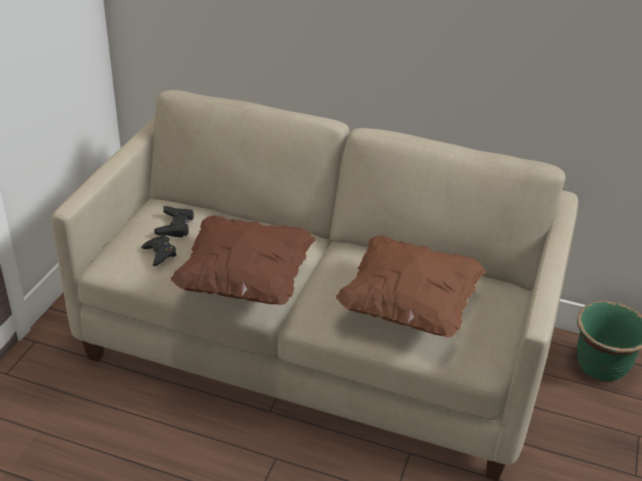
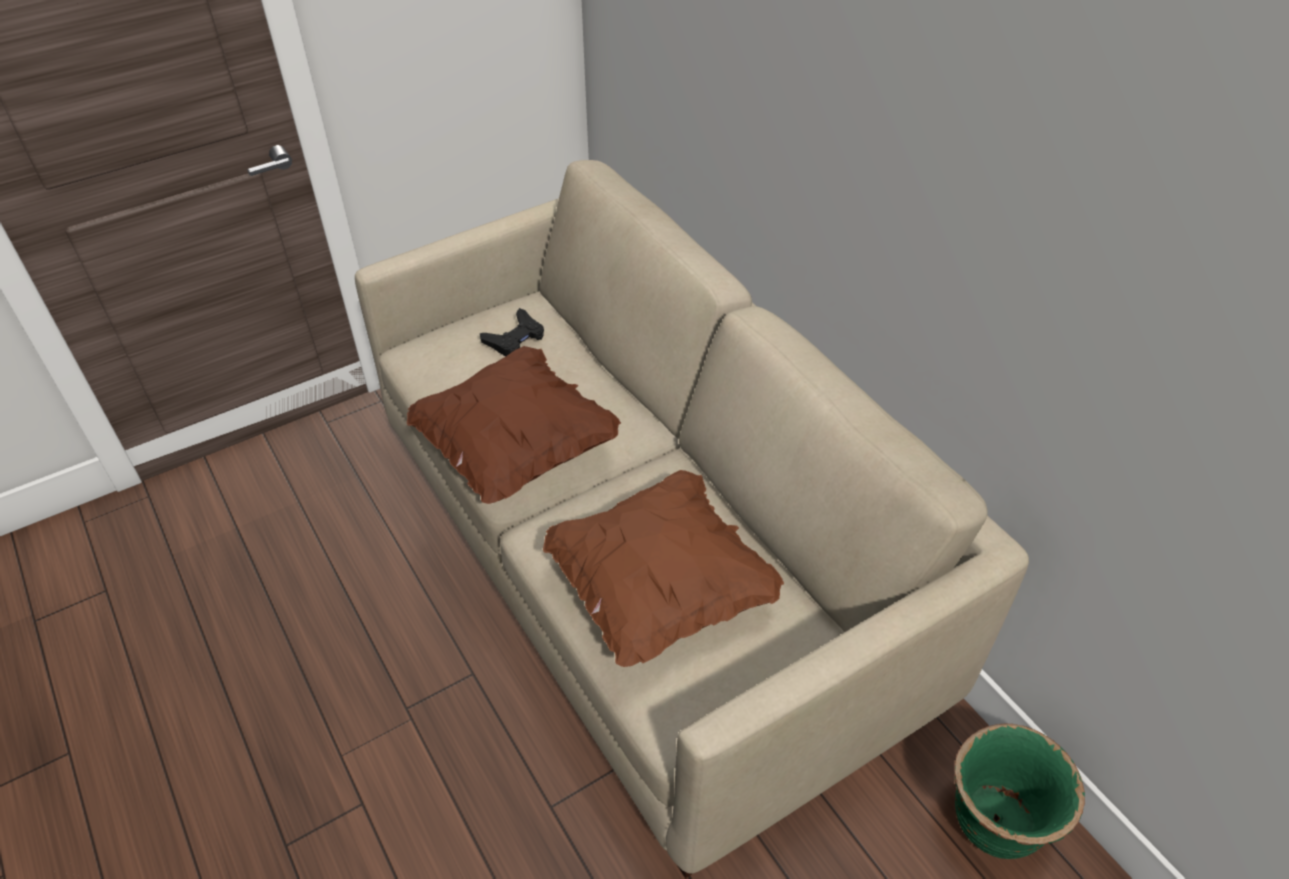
camera: 40 degrees right, 10 degrees up
black game controller [142,235,176,266] -> none

